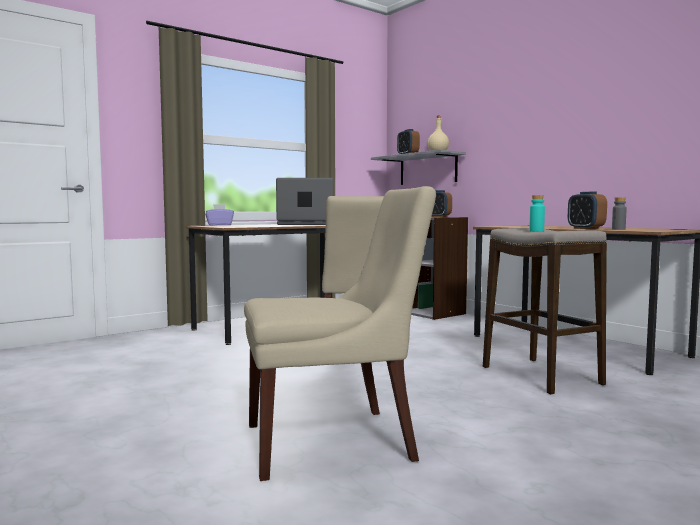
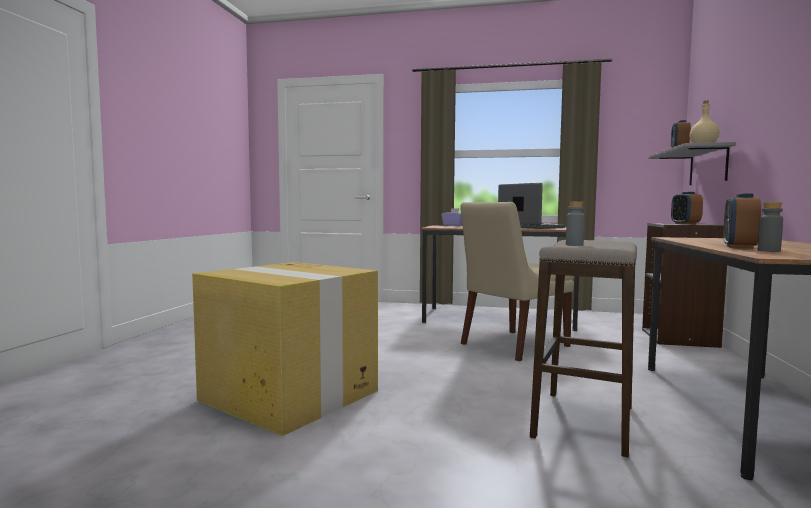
camera: 50 degrees right, 0 degrees up
beige chair [244,186,436,481] -> cardboard box [192,262,378,436]
turquoise bottle [529,195,545,232] -> grey bottle [566,201,585,246]

